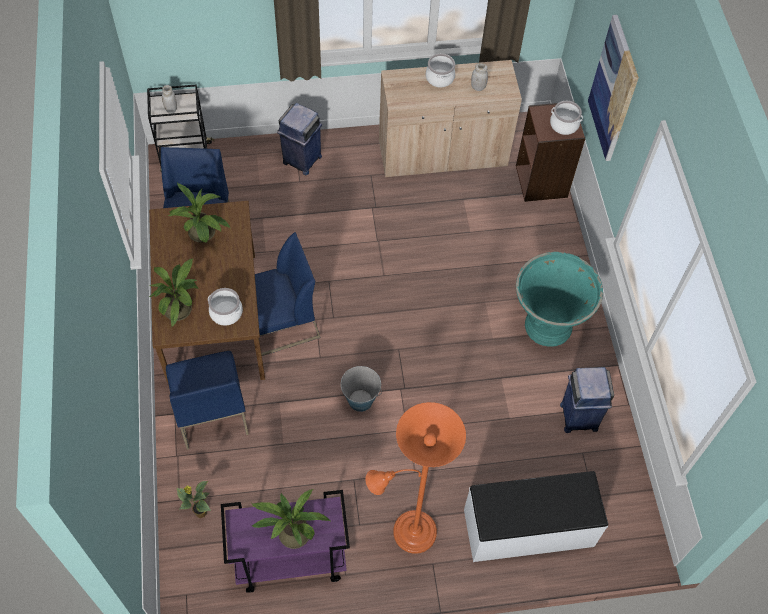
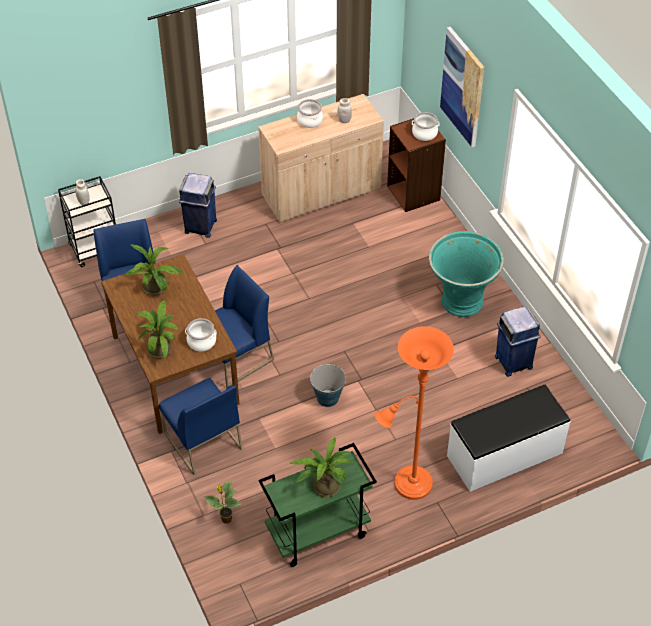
camera: 15 degrees left, 10 degrees down
purple cart [221,490,350,593] -> green cart [259,443,377,567]

